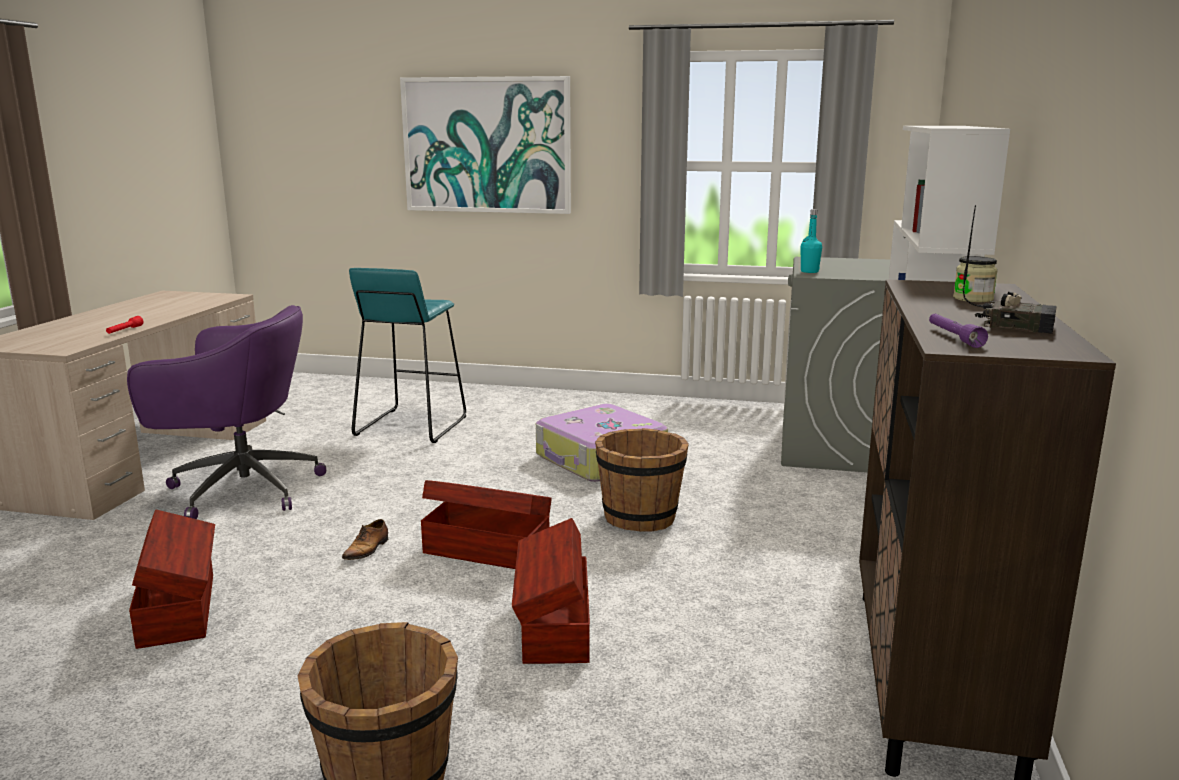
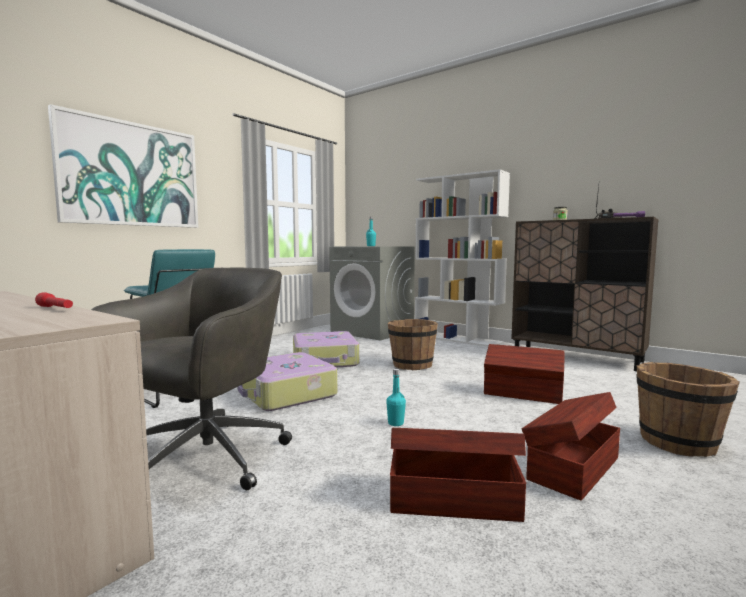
camera: 65 degrees left, 10 degrees down
purple office chair [127,305,326,519] -> grey office chair [91,268,292,490]
shoe [342,519,388,560] -> turquoise bottle [386,369,406,426]
brown storage box [421,480,552,569] -> brown storage box moved to [522,392,620,501]
none -> suitcase [237,352,337,411]

